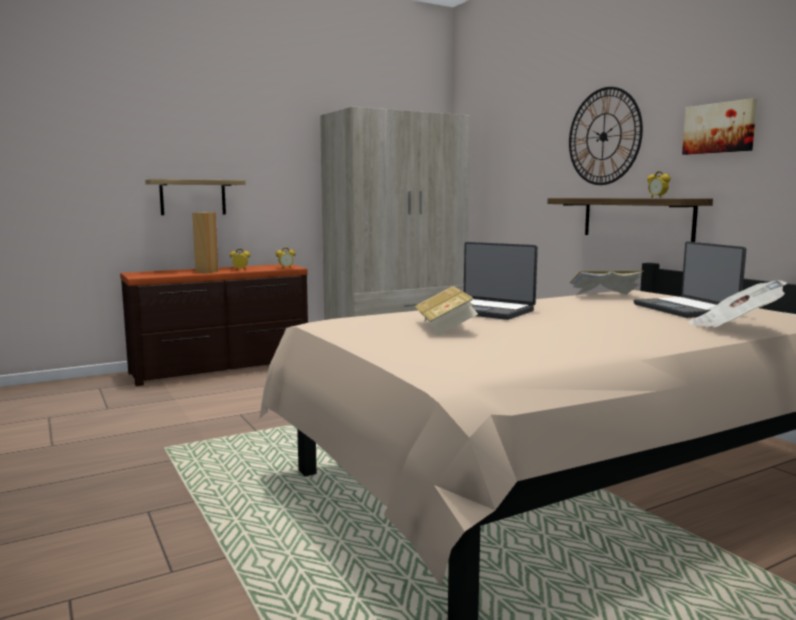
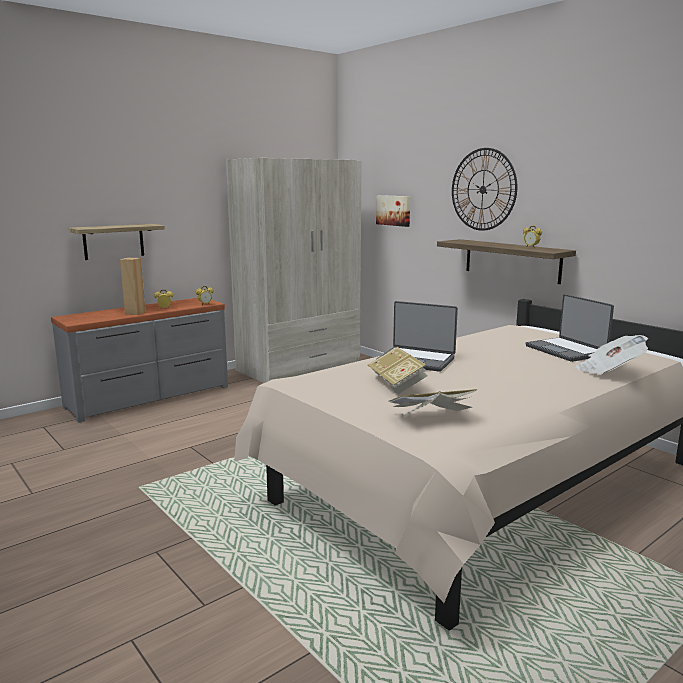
camera: 10 degrees left, 5 degrees up
brown dresser [120,264,308,386] -> grey dresser [51,298,228,423]
book [570,270,643,295] -> book moved to [388,389,477,416]
picture [682,98,757,155] -> picture moved to [376,195,410,227]

